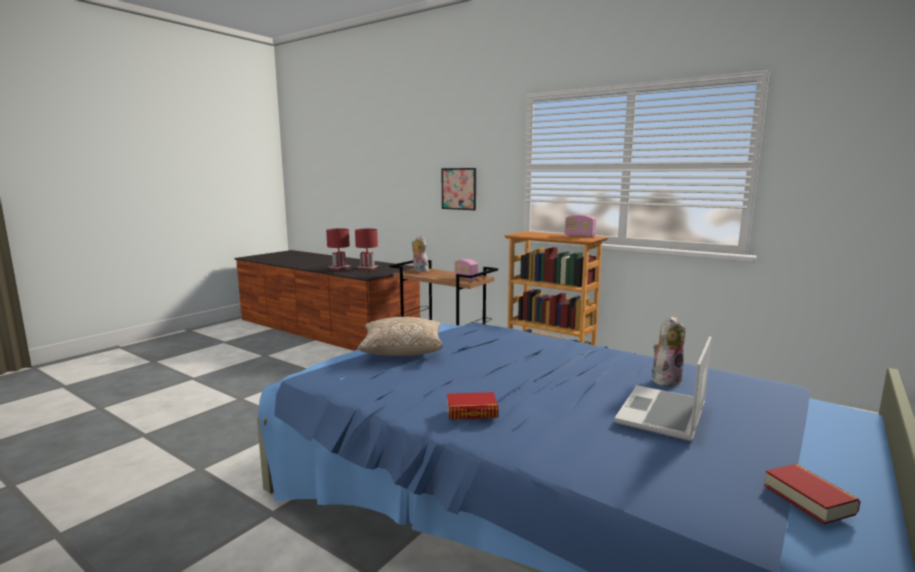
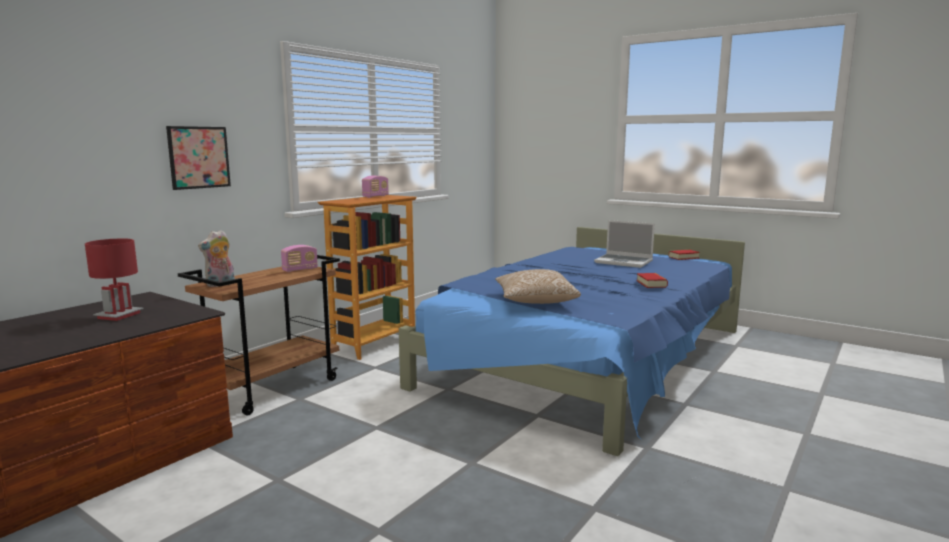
camera: 90 degrees left, 0 degrees up
red table lamp [326,228,351,270] -> none
plush toy [652,315,685,386] -> none

